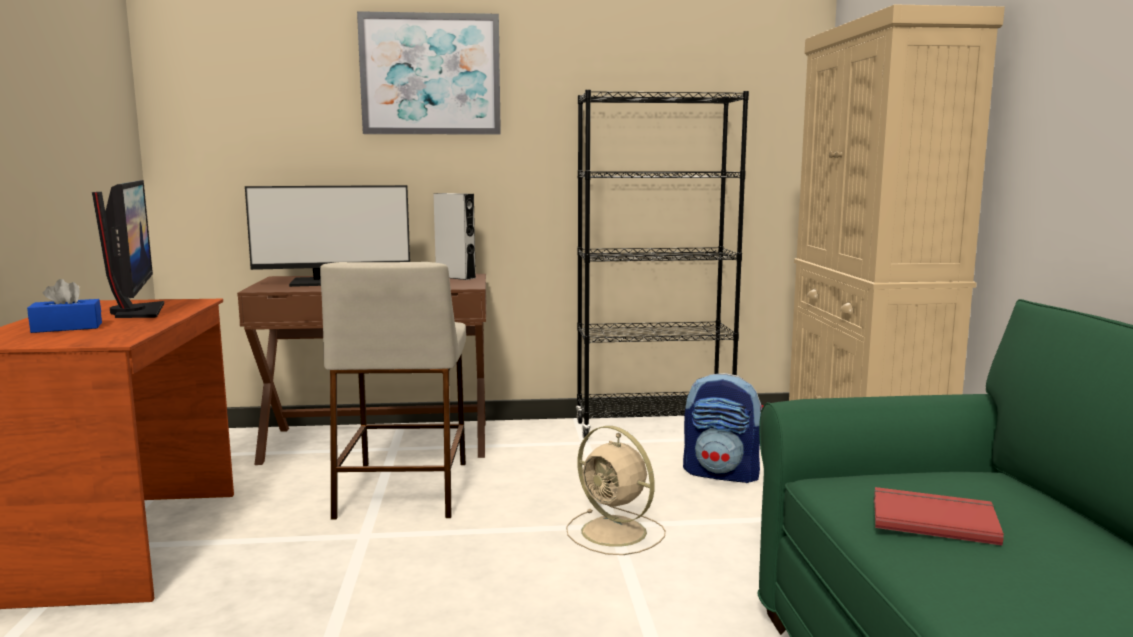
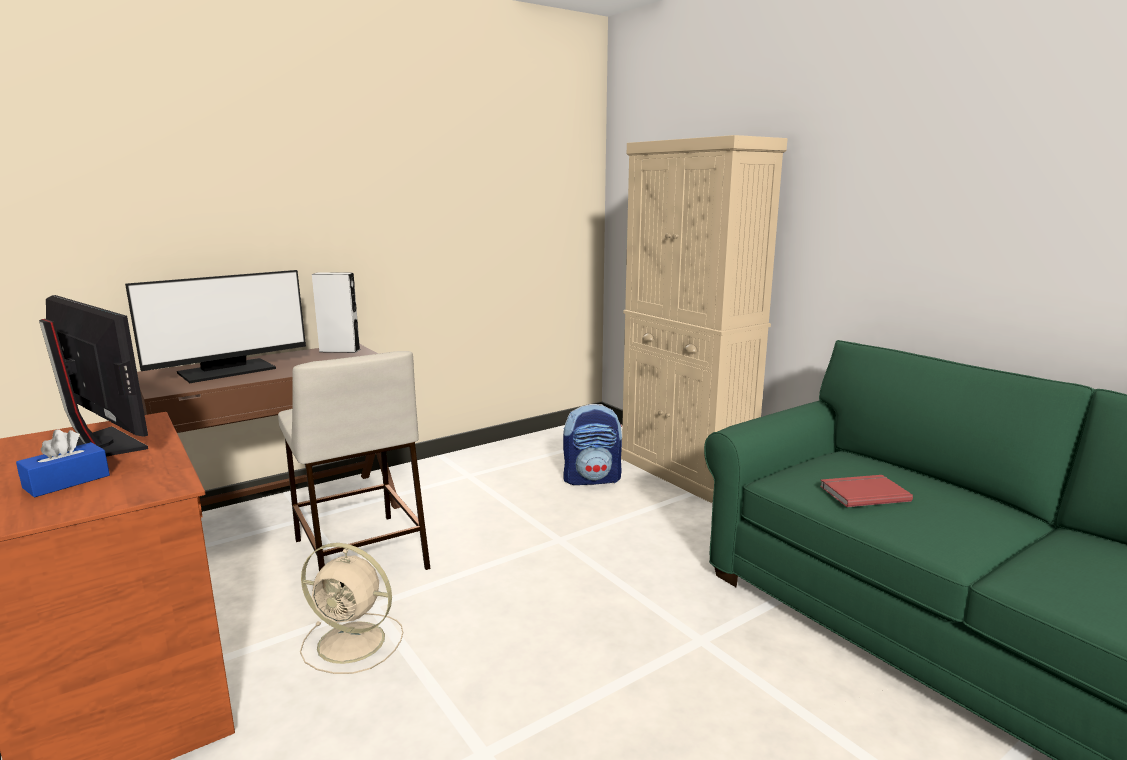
camera: 30 degrees left, 5 degrees up
picture [357,11,501,135] -> none
beige fan [566,426,666,555] -> beige fan moved to [300,543,403,674]
black bookcase [576,90,749,438] -> none

